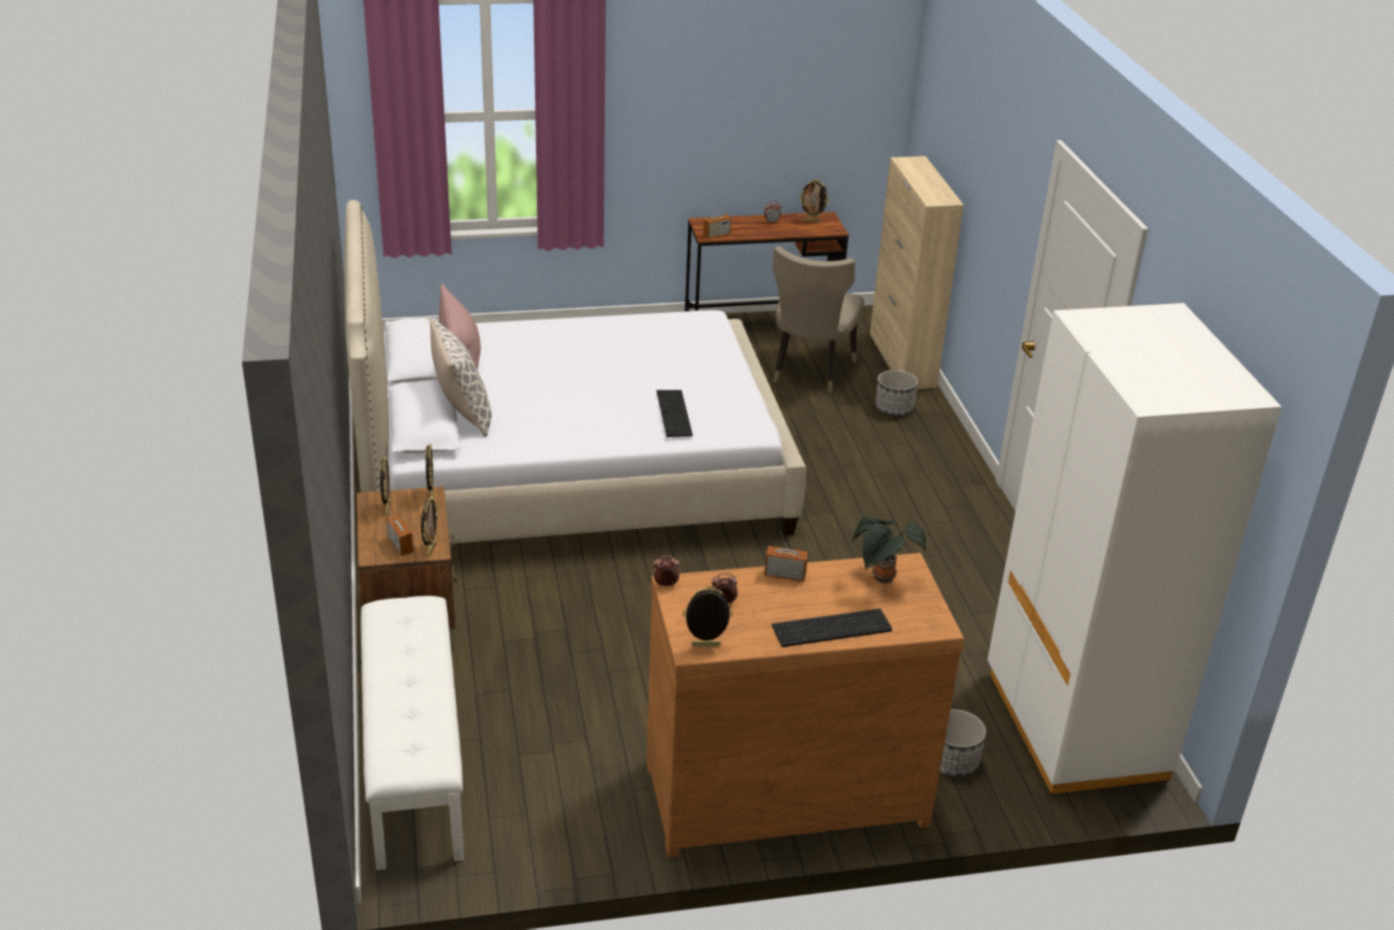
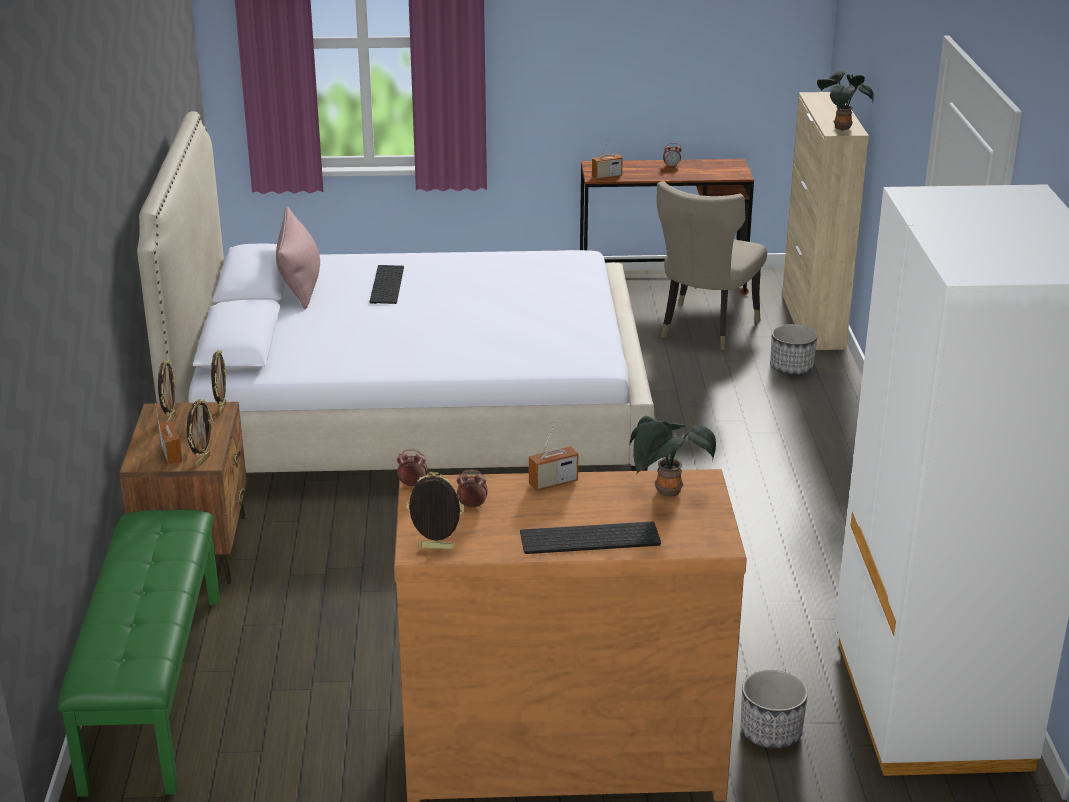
camera: 10 degrees right, 5 degrees down
white bench [361,596,464,870] -> green bench [58,509,220,797]
pillow [430,319,492,437] -> none
keyboard [657,390,693,437] -> keyboard moved to [370,265,404,304]
radio [764,532,808,582] -> radio turned 135 degrees clockwise [529,417,578,491]
picture frame [799,179,829,222] -> none
none -> potted plant [817,69,874,131]

